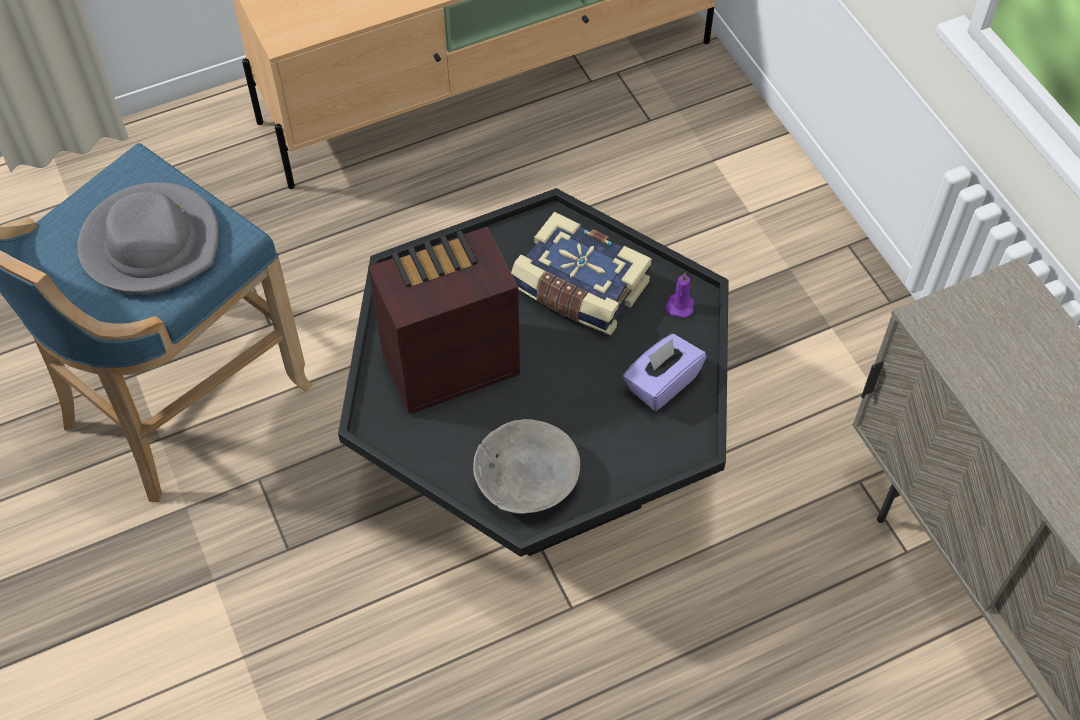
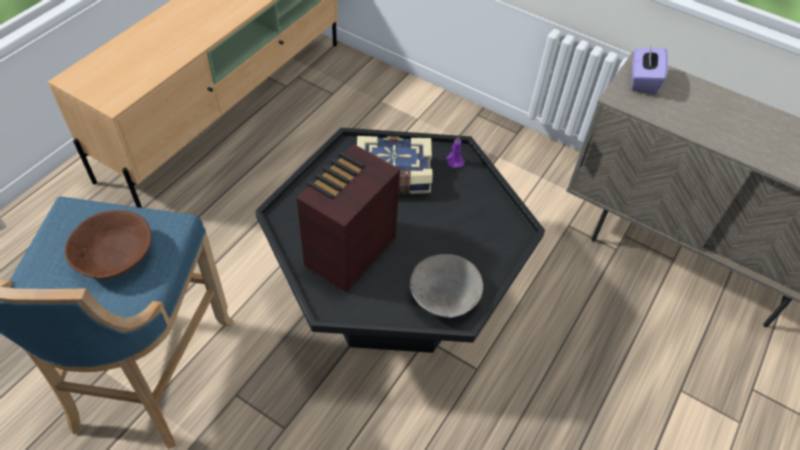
camera: 35 degrees left, 5 degrees down
grey hat [77,182,219,294] -> brown bowl [65,210,152,279]
purple tissue box [623,334,707,411] -> purple tissue box moved to [631,47,668,94]

